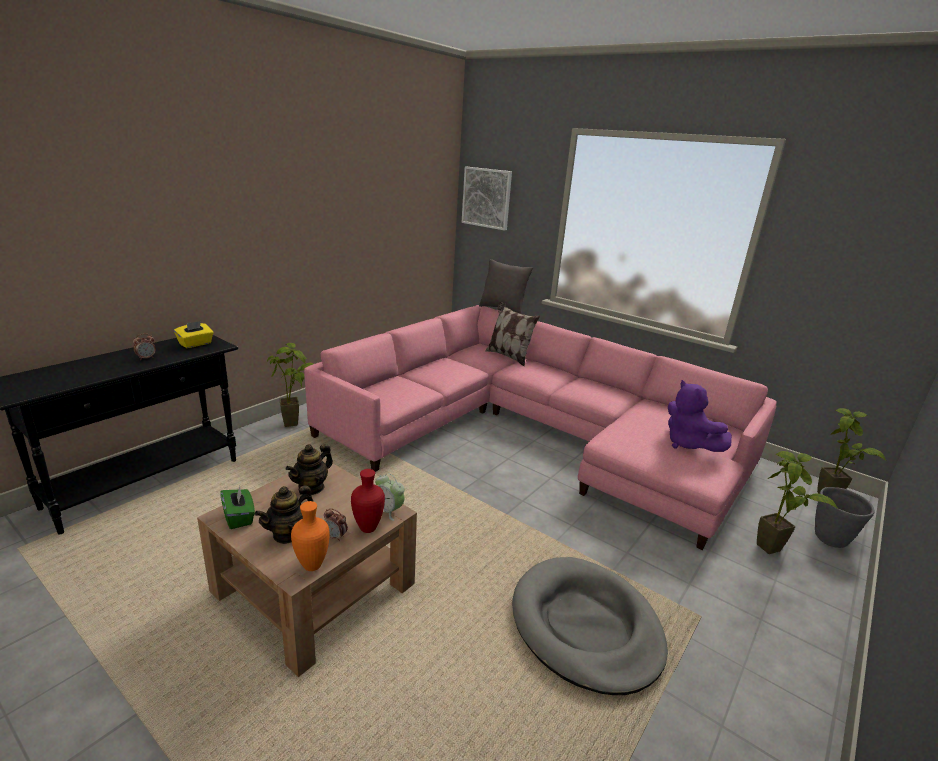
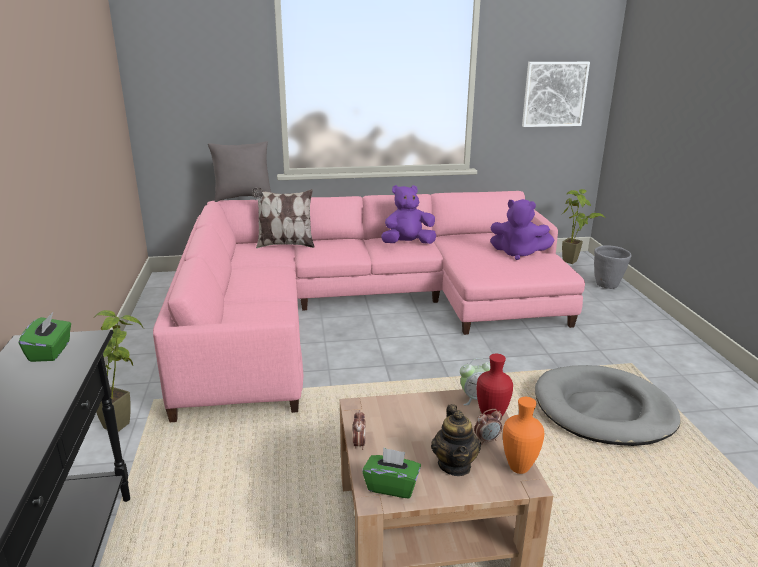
camera: 45 degrees left, 0 degrees up
alarm clock [133,333,156,360] -> alarm clock moved to [353,410,365,450]
yellow tissue box [174,321,214,348] -> green tissue box [19,313,71,362]
teapot [286,444,333,495] -> none
picture [461,167,512,230] -> picture moved to [522,62,590,127]
potted plant [757,451,838,554] -> none
none -> purple plush toy [381,185,436,244]

